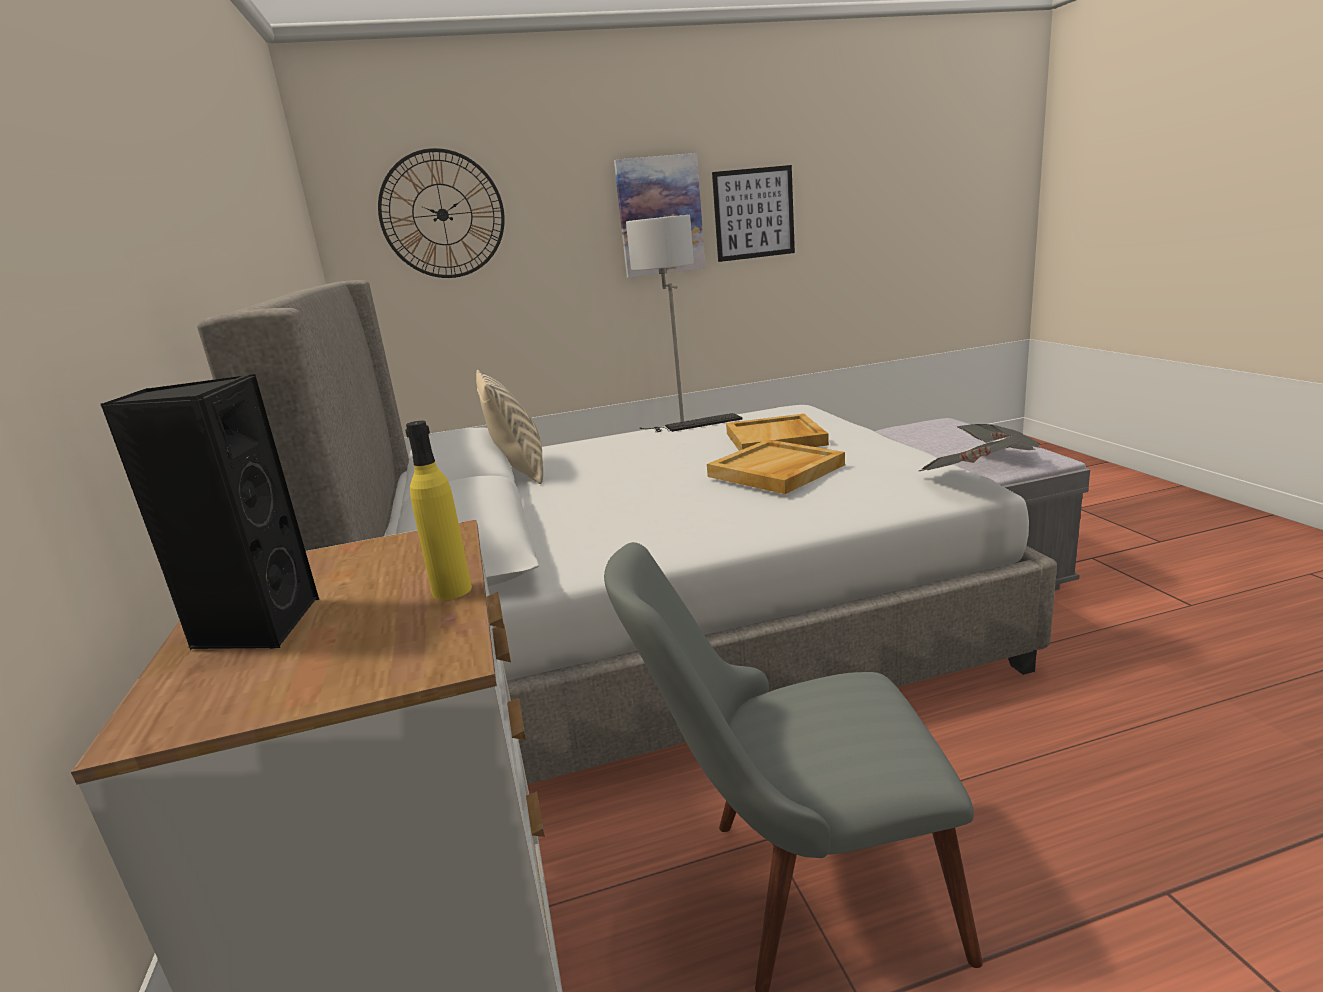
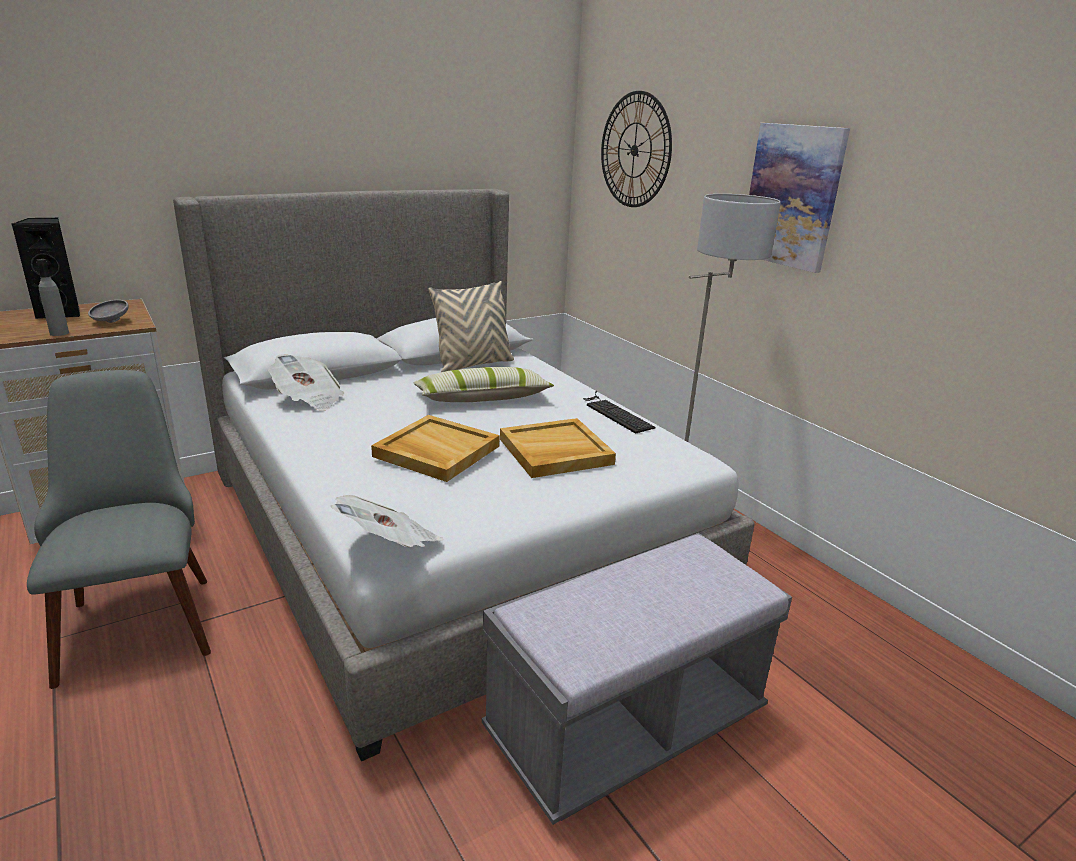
camera: 70 degrees right, 5 degrees up
yellow bottle [405,421,472,600] -> grey bottle [36,259,69,336]
picture [712,165,795,262] -> none
newspaper [957,424,1041,450] -> newspaper moved to [268,354,344,411]
none -> grey bowl [88,300,129,323]
none -> pillow [413,367,554,402]

